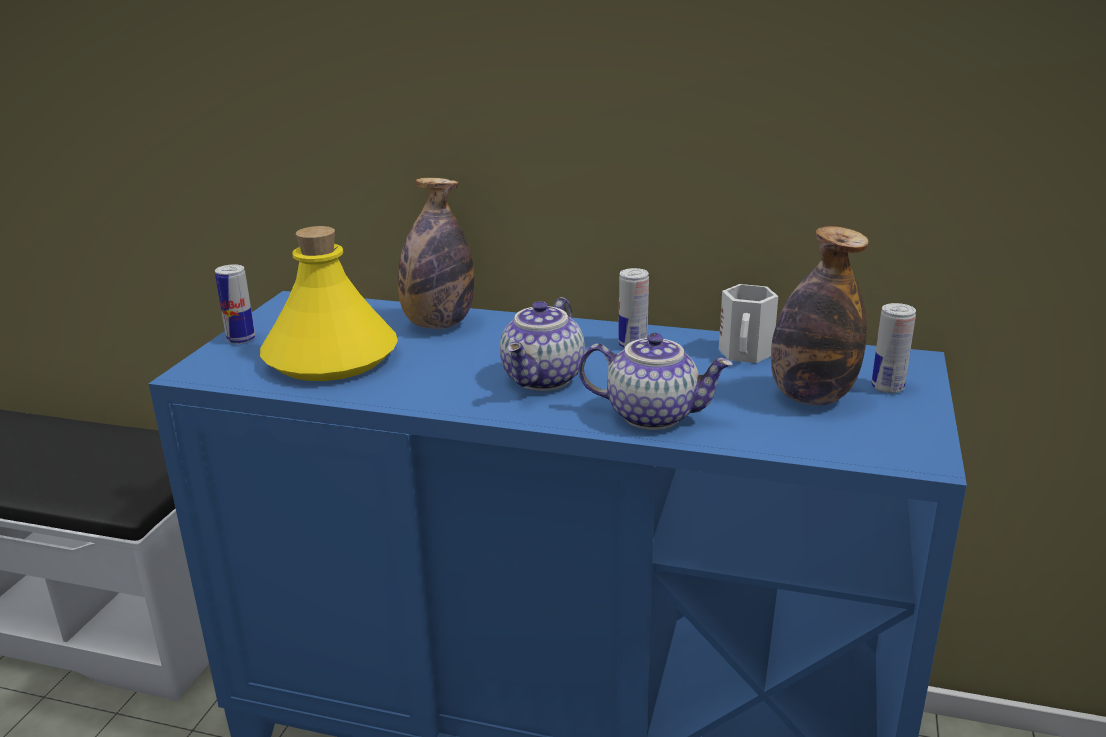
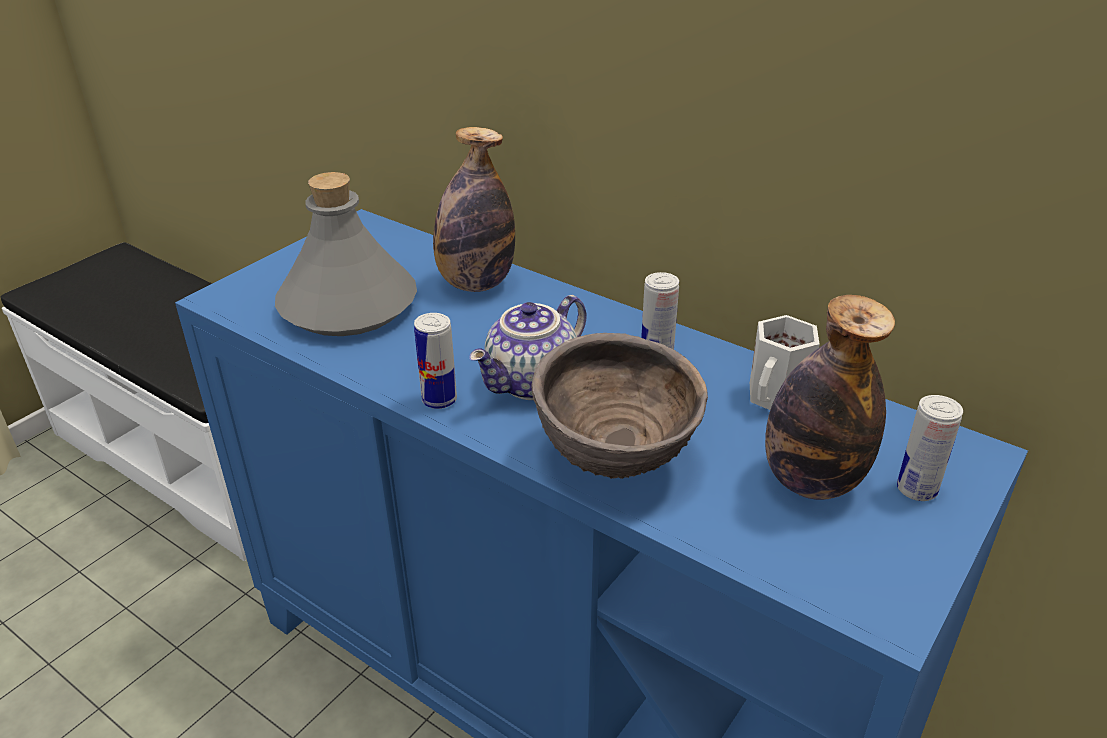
camera: 20 degrees right, 10 degrees up
can [215,264,255,344] -> can moved to [414,313,457,409]
yellow bottle [260,226,398,381] -> grey bottle [275,172,417,336]
teapot [578,333,733,430] -> brown bowl [531,333,708,479]

